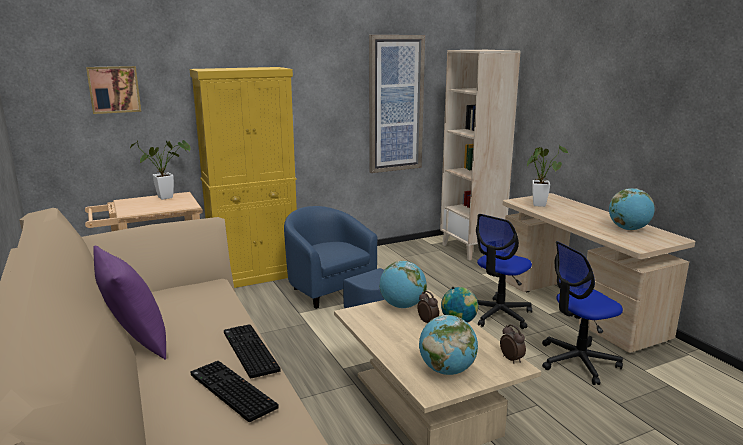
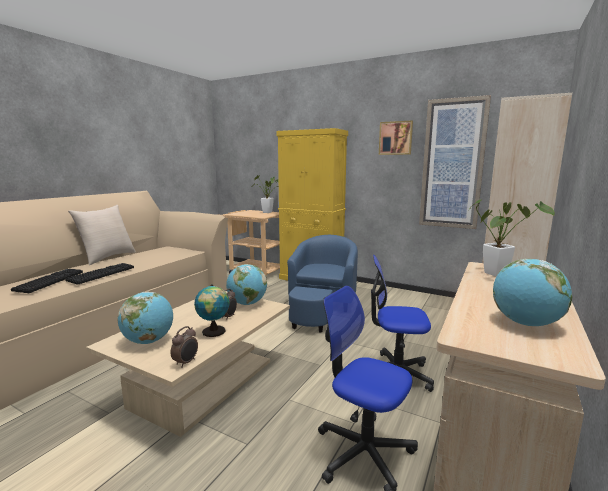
camera: 55 degrees right, 5 degrees down
picture [86,66,141,114] -> picture moved to [379,120,413,155]
purple pillow [93,246,166,360] -> beige pillow [68,205,136,265]

